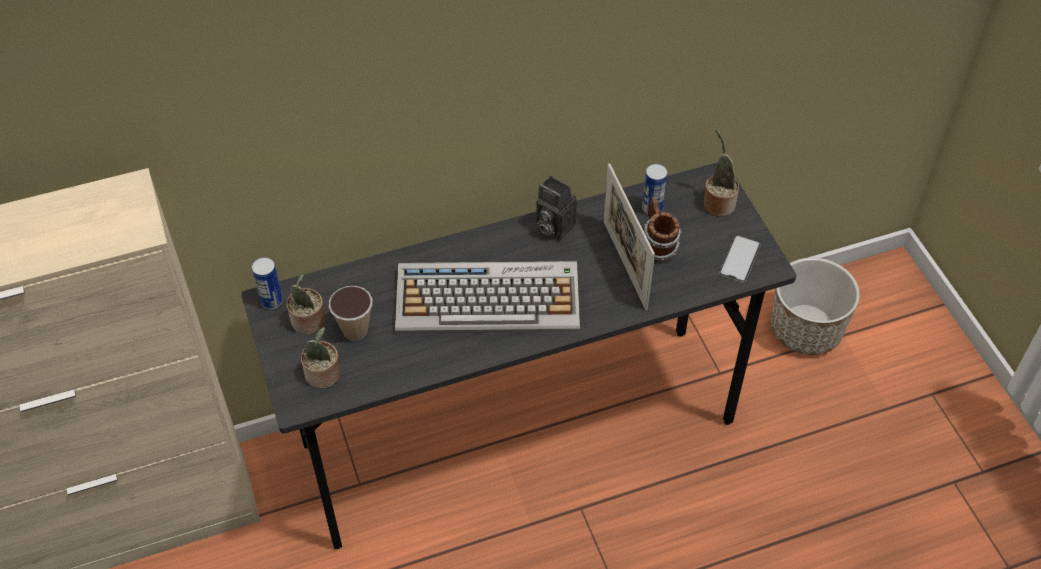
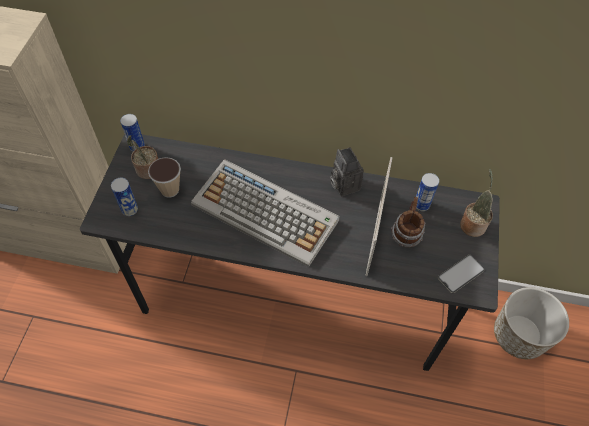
camera: 30 degrees right, 5 degrees up
potted plant [301,327,341,389] -> can [111,178,138,216]

